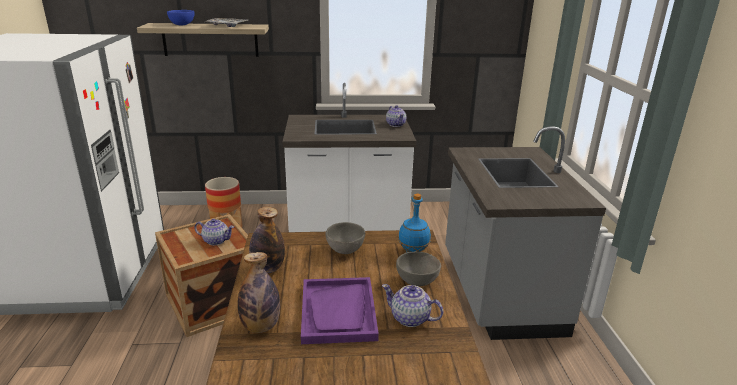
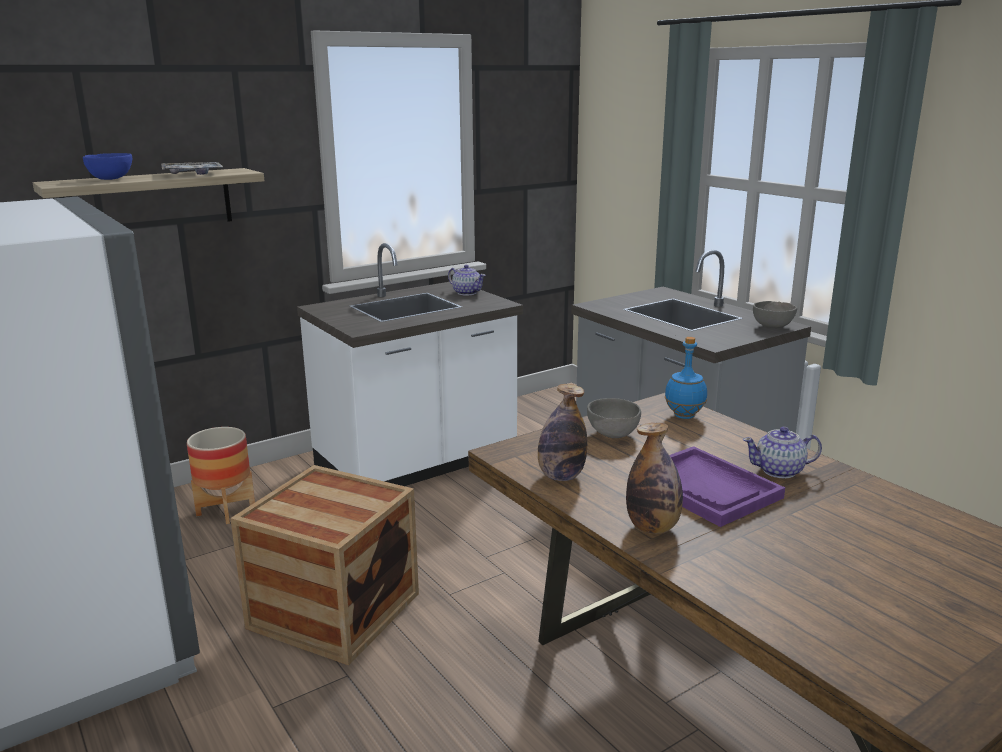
camera: 30 degrees left, 5 degrees down
teapot [194,219,234,245] -> none
grey bowl [396,252,441,286] -> grey bowl moved to [753,301,797,328]

